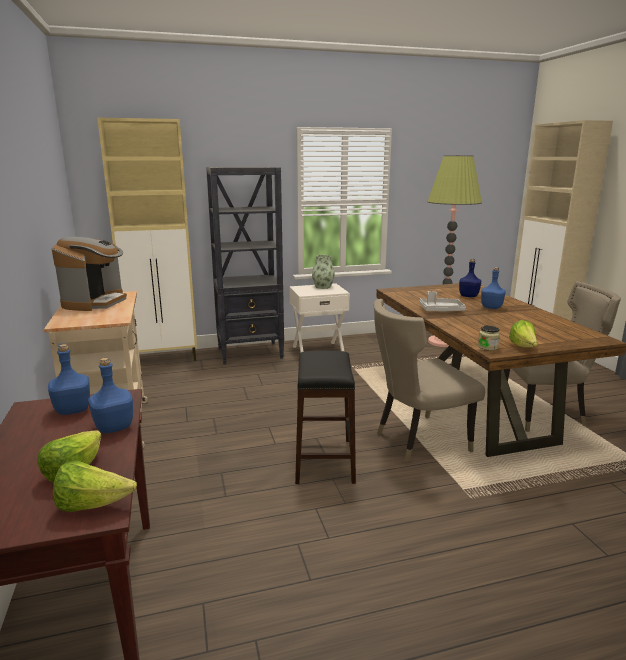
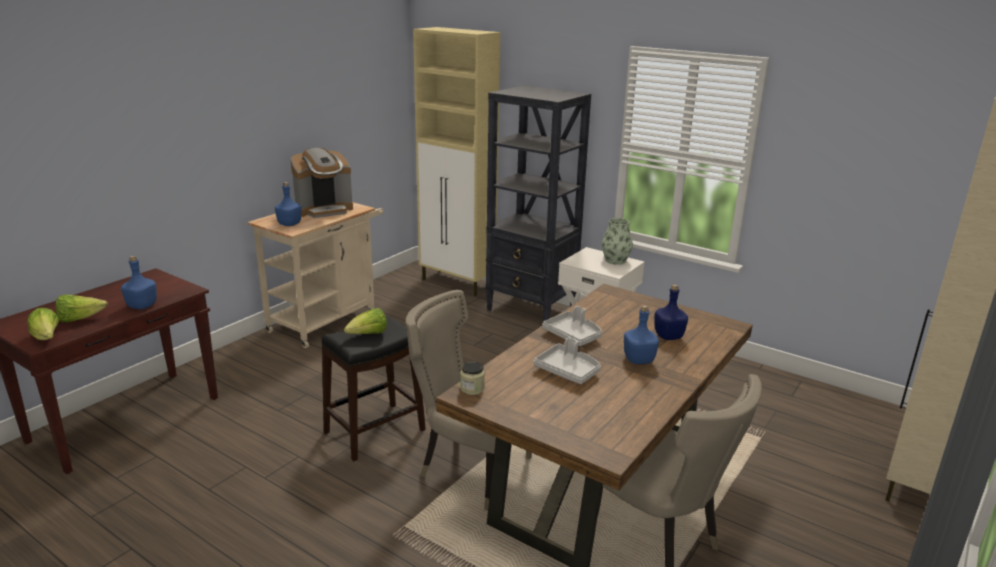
camera: 50 degrees right, 5 degrees up
blue bottle [48,344,90,415] -> blue bottle moved to [275,182,302,226]
floor lamp [428,154,482,347] -> none
lettuce [509,320,538,347] -> lettuce moved to [344,308,387,334]
none -> grey tray [534,338,601,384]

